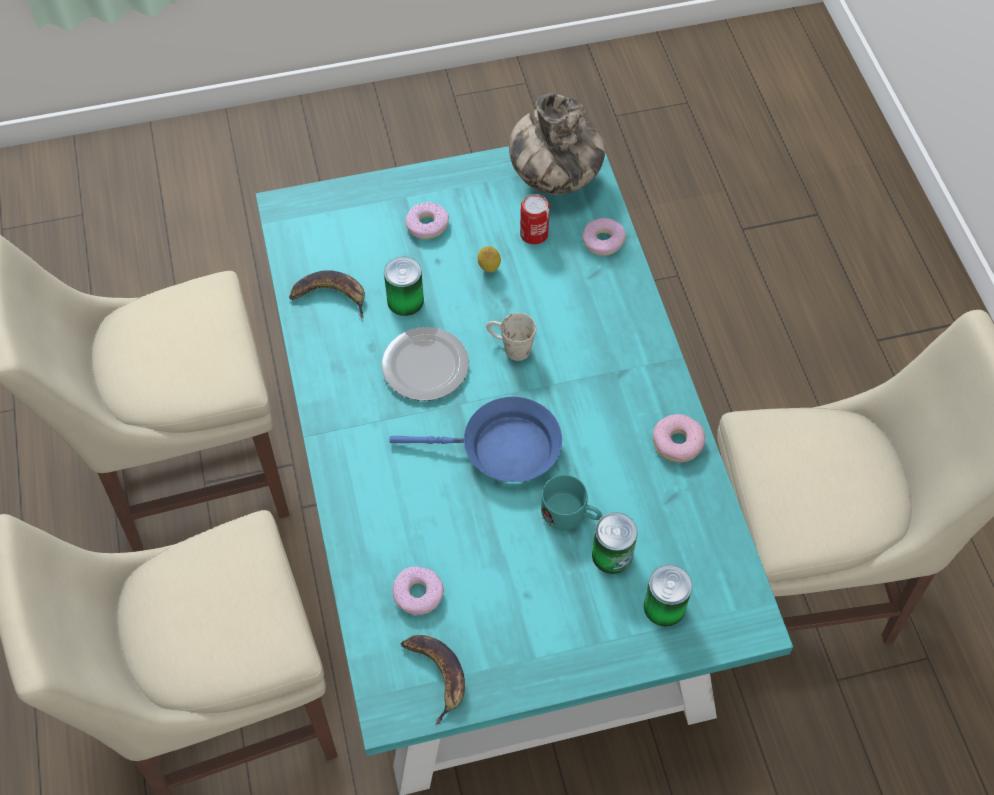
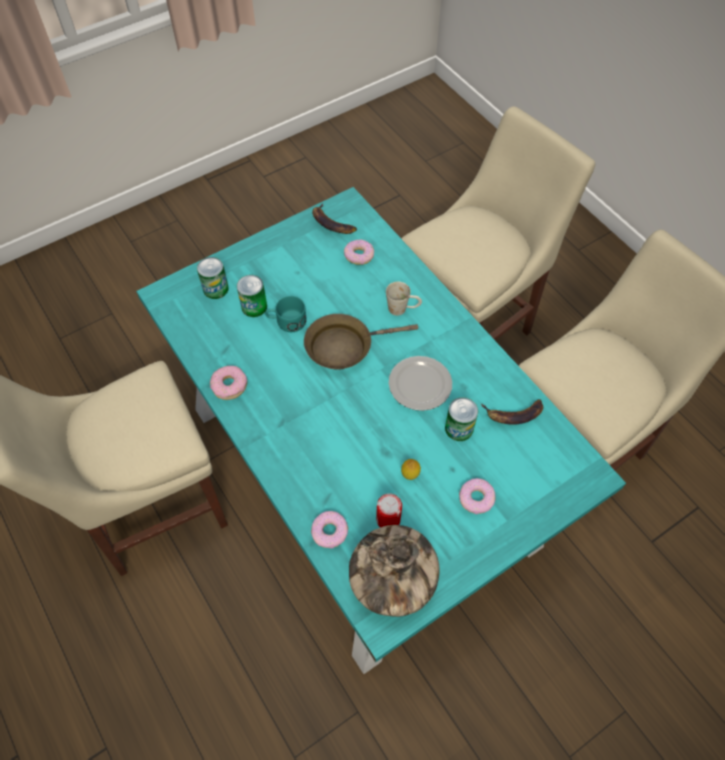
camera: 160 degrees right, 0 degrees up
blue frying pan [389,397,562,482] -> brown frying pan [304,314,418,370]
white mug [486,313,536,361] -> white mug moved to [386,282,422,316]

